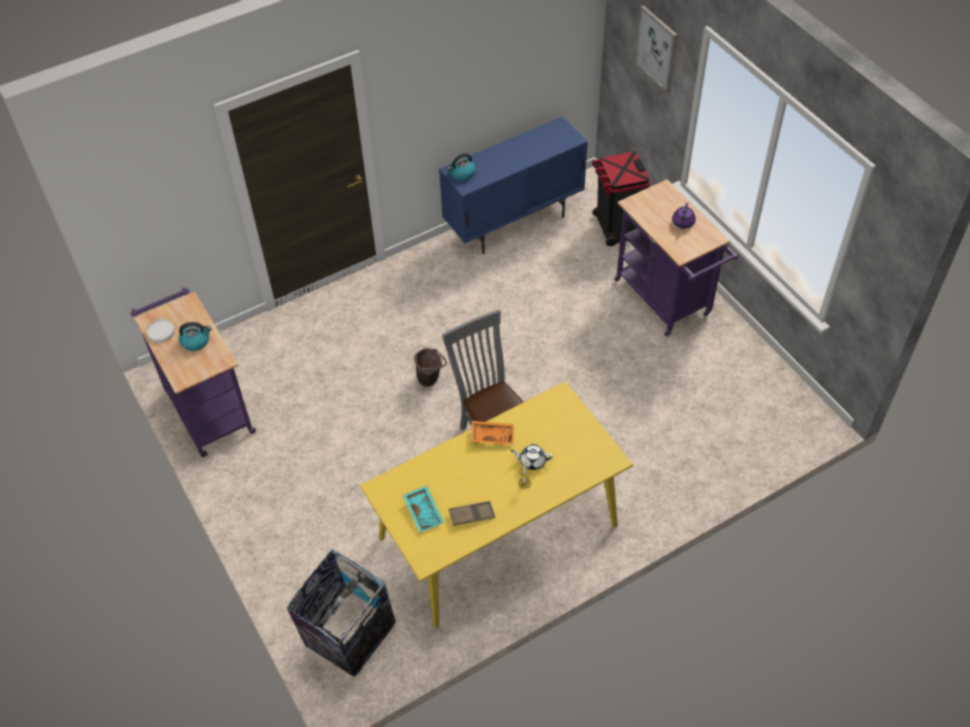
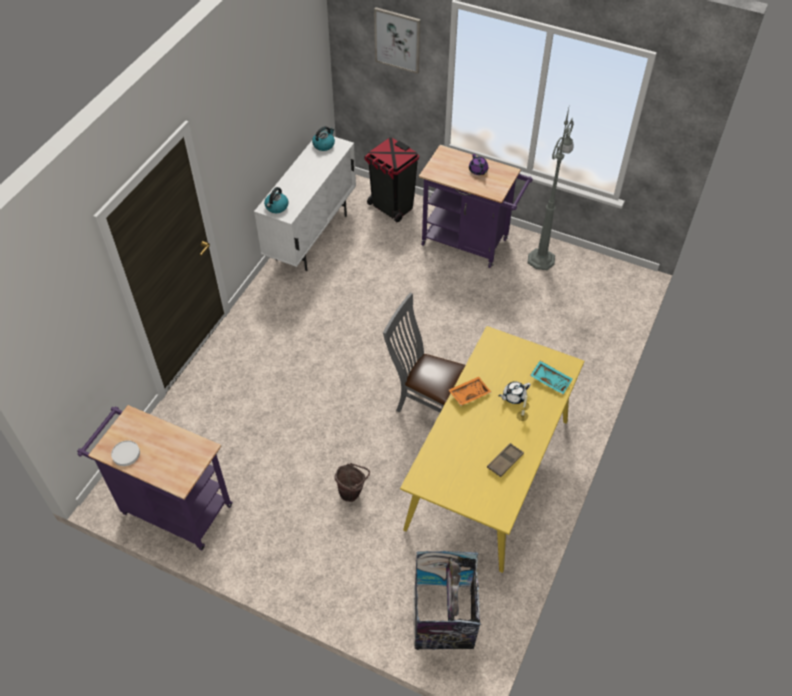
camera: 35 degrees left, 0 degrees up
kettle [179,322,212,351] -> kettle moved to [312,126,335,151]
turquoise tray [403,486,444,532] -> turquoise tray moved to [530,361,573,394]
brown bucket [414,348,447,387] -> brown bucket moved to [334,463,370,502]
blue cabinet [439,117,588,254] -> white cabinet [254,136,356,271]
none -> grey floor lamp [528,108,574,270]

